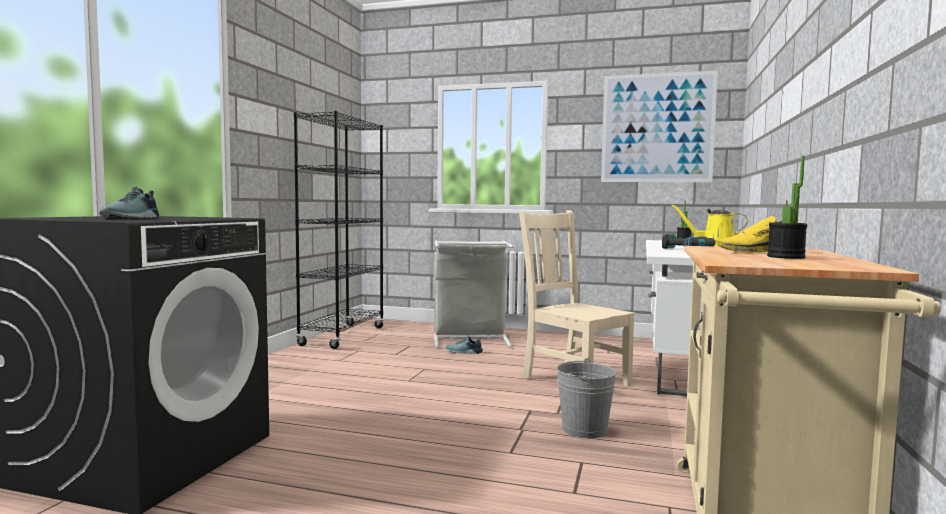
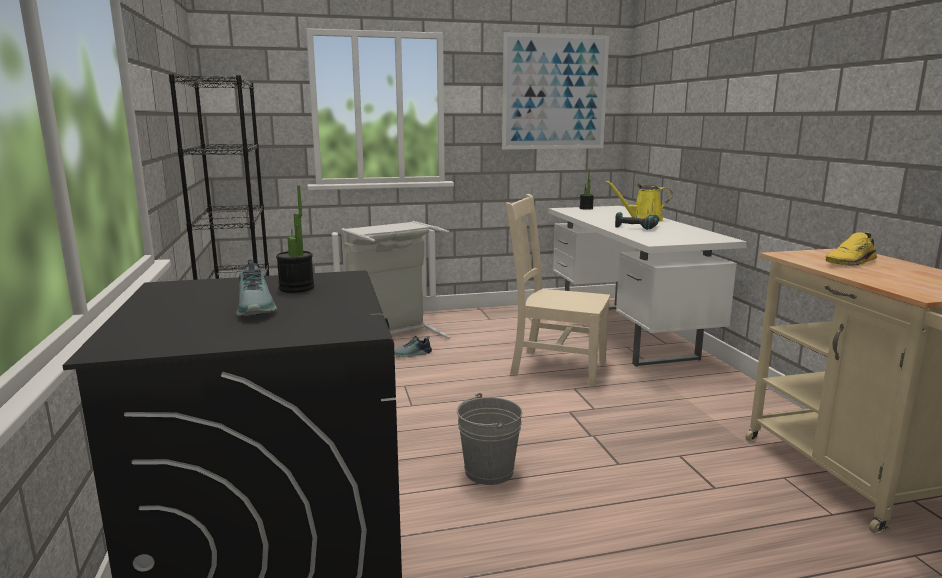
camera: 30 degrees left, 10 degrees up
grey bucket [556,358,616,438] -> grey bucket moved to [457,393,522,485]
potted plant [767,156,808,259] -> potted plant moved to [276,185,315,293]

